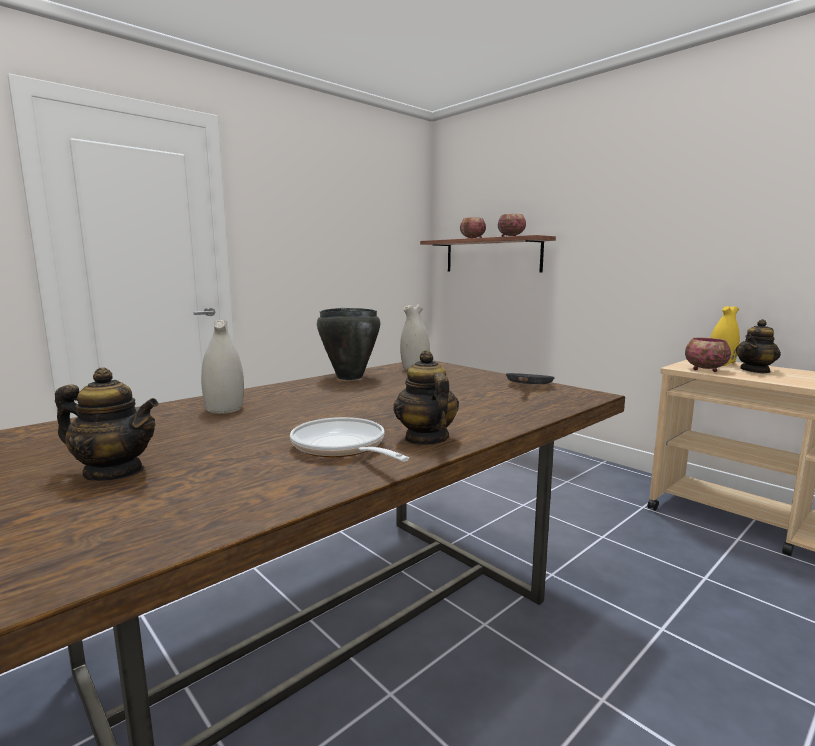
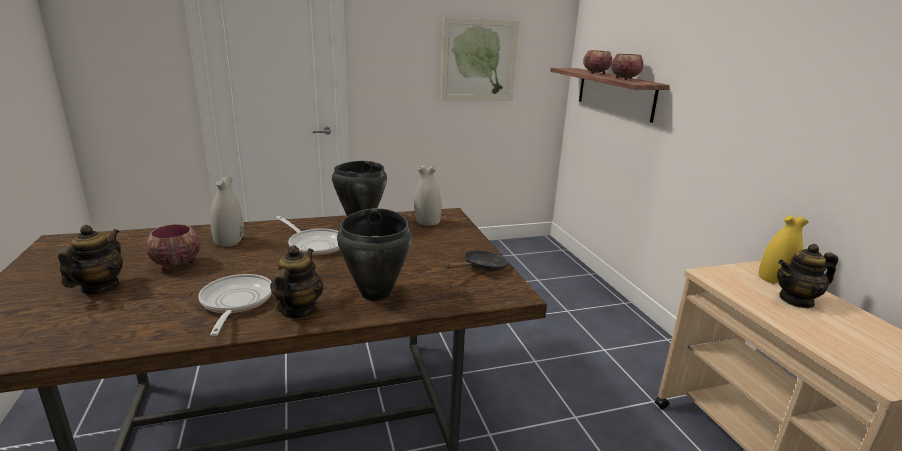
camera: 25 degrees right, 10 degrees up
teapot [55,367,159,481] -> teapot turned 120 degrees counterclockwise [58,225,123,295]
bowl [685,337,731,372] -> bowl moved to [146,224,200,271]
none -> frying pan [276,216,339,256]
none -> black cooking pot [337,208,412,301]
none -> picture [441,17,519,101]

